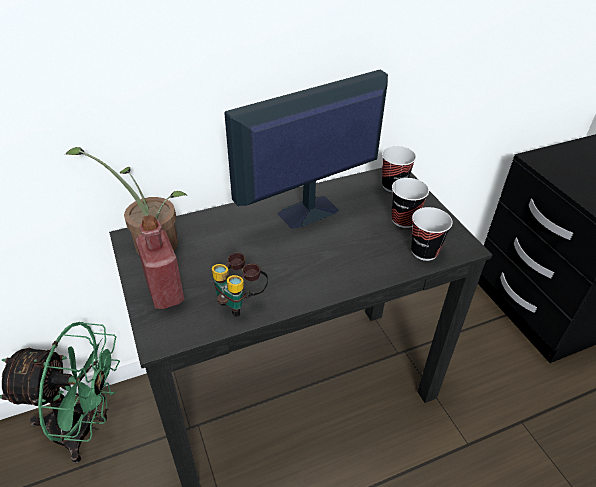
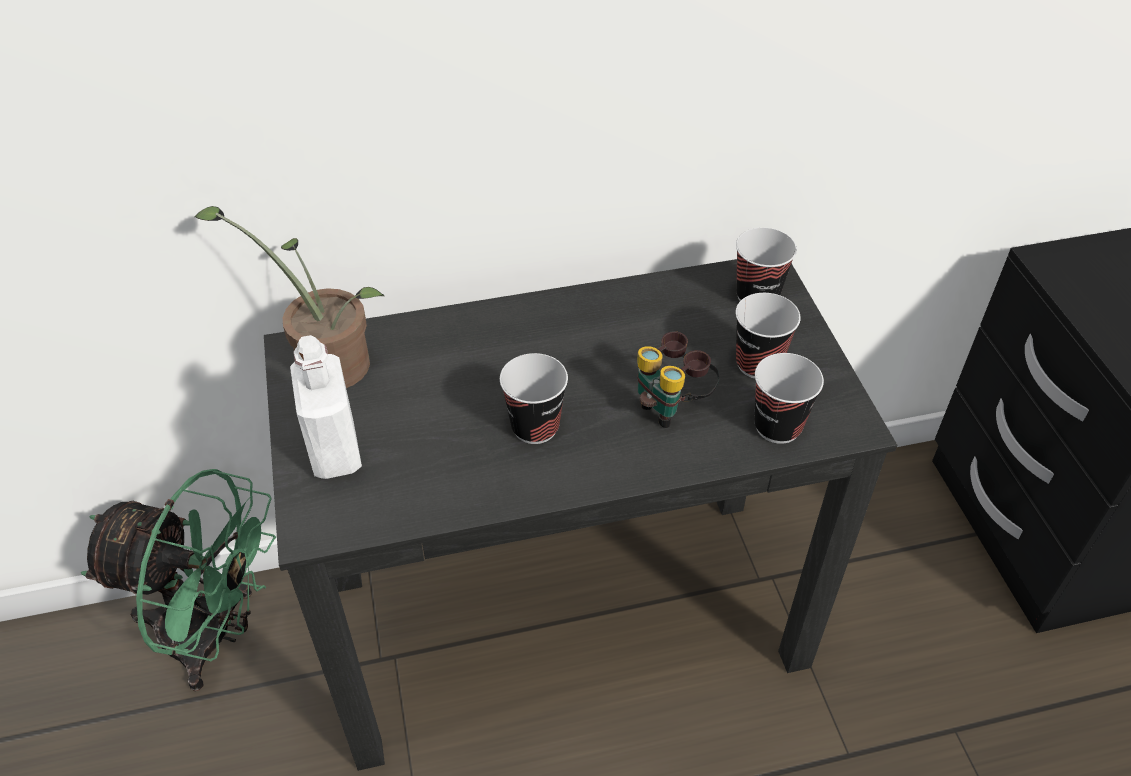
camera: 10 degrees right, 5 degrees up
red bottle [135,215,184,309] -> white bottle [290,335,362,479]
binoculars [212,252,268,317] -> binoculars moved to [637,331,720,428]
monitor [224,70,388,229] -> none
none -> cup [500,353,568,444]

